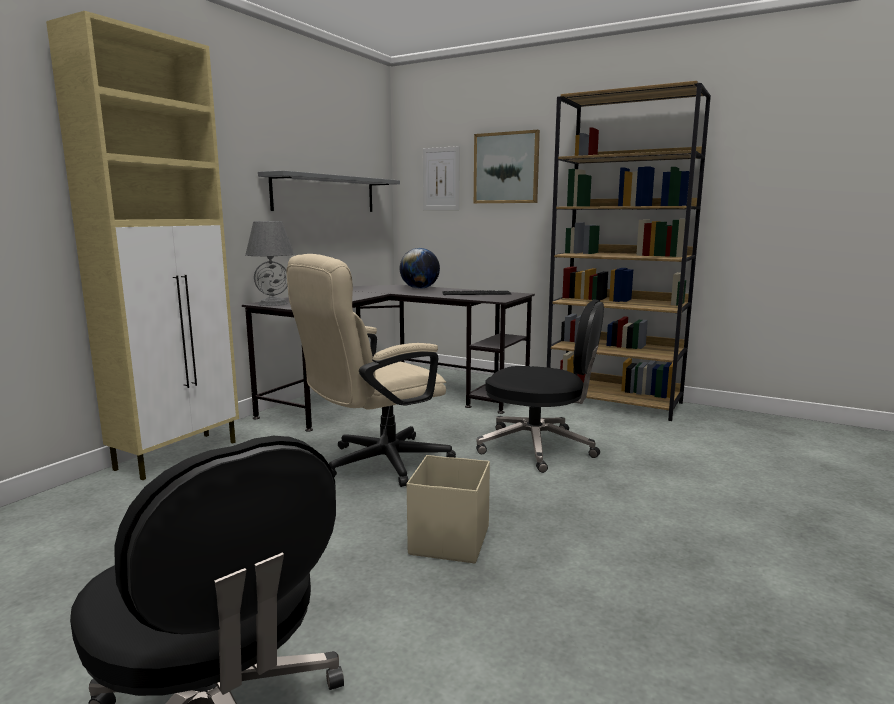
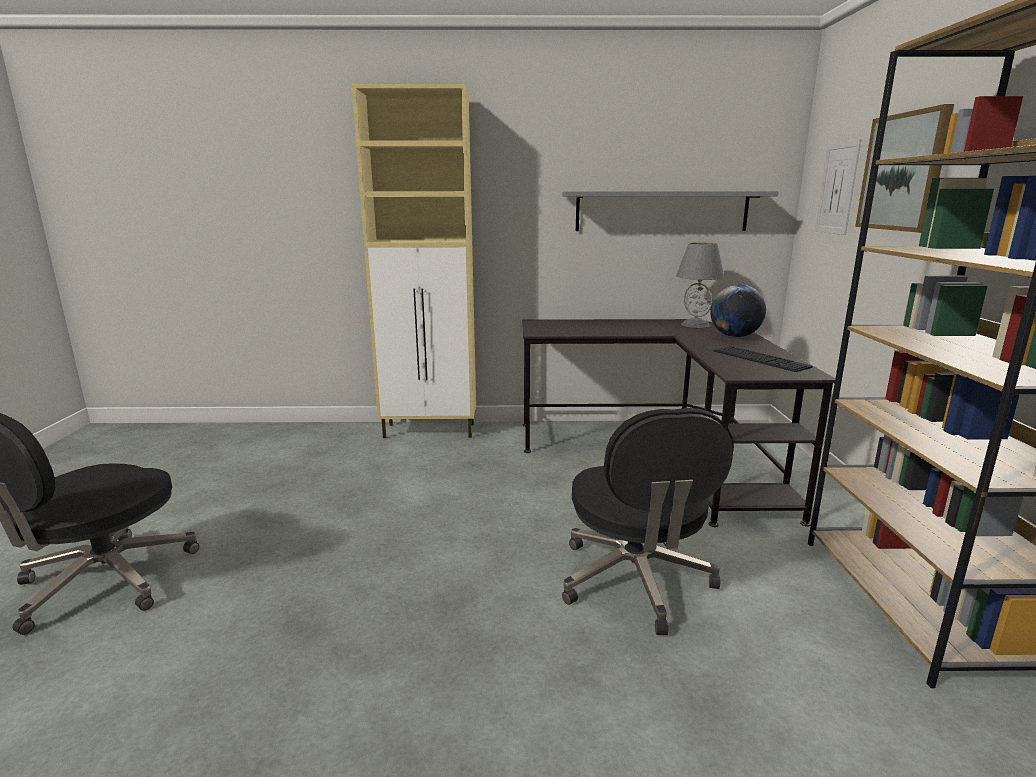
camera: 60 degrees right, 5 degrees up
grey table lamp [245,221,294,306] -> grey table lamp moved to [676,242,725,328]
beige office chair [286,254,456,487] -> none
beige storage box [407,455,490,564] -> none

